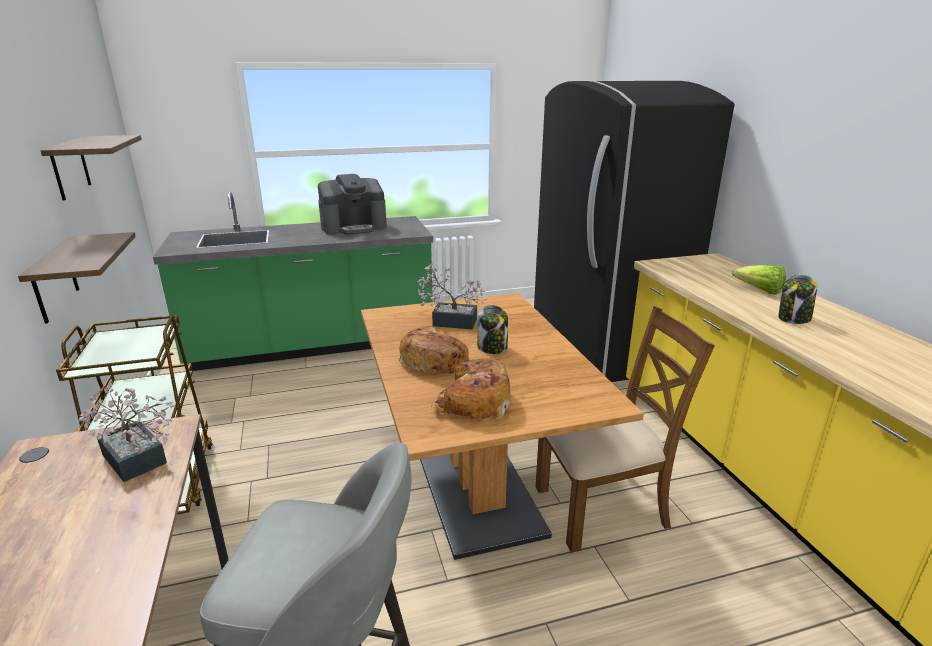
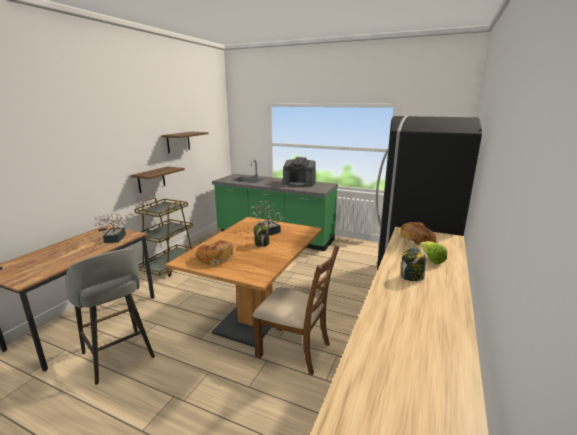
camera: 40 degrees right, 5 degrees down
bread [399,326,469,375] -> bread moved to [400,222,437,245]

